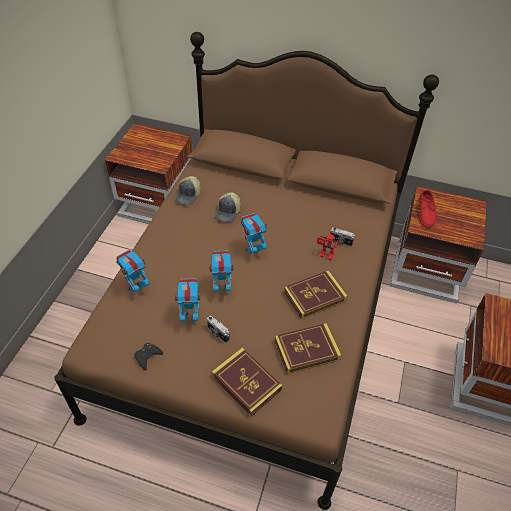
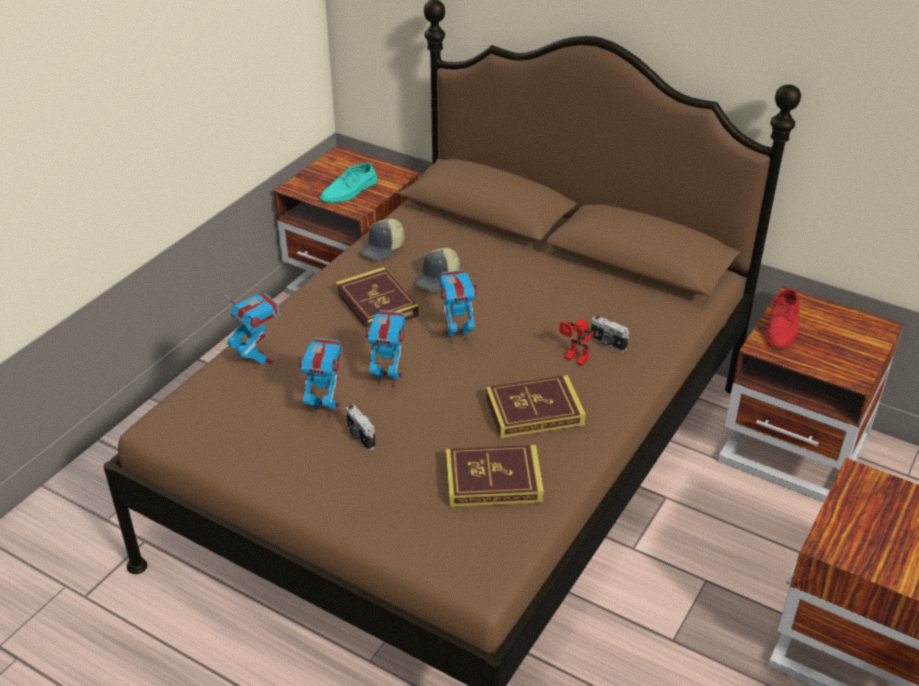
camera: 15 degrees right, 10 degrees down
toy robot [116,249,150,296] -> toy robot turned 75 degrees clockwise [224,294,279,369]
black game controller [134,343,163,370] -> none
book [212,347,282,417] -> book moved to [336,267,419,327]
none -> turquoise shoe [320,163,378,203]

